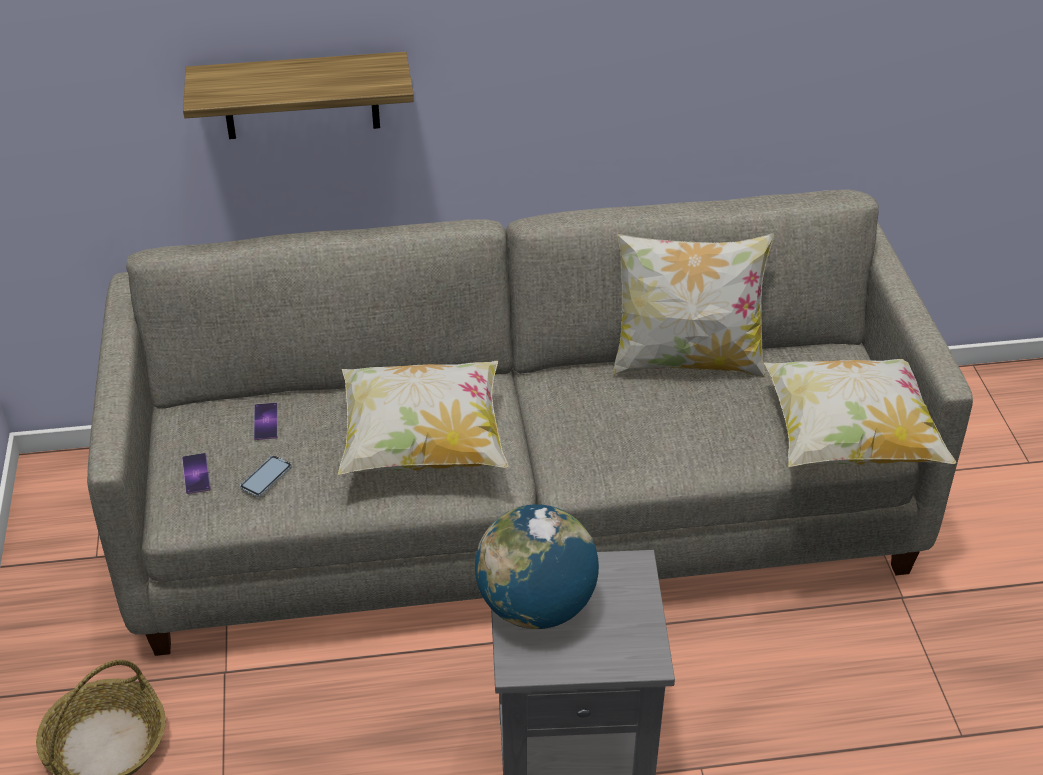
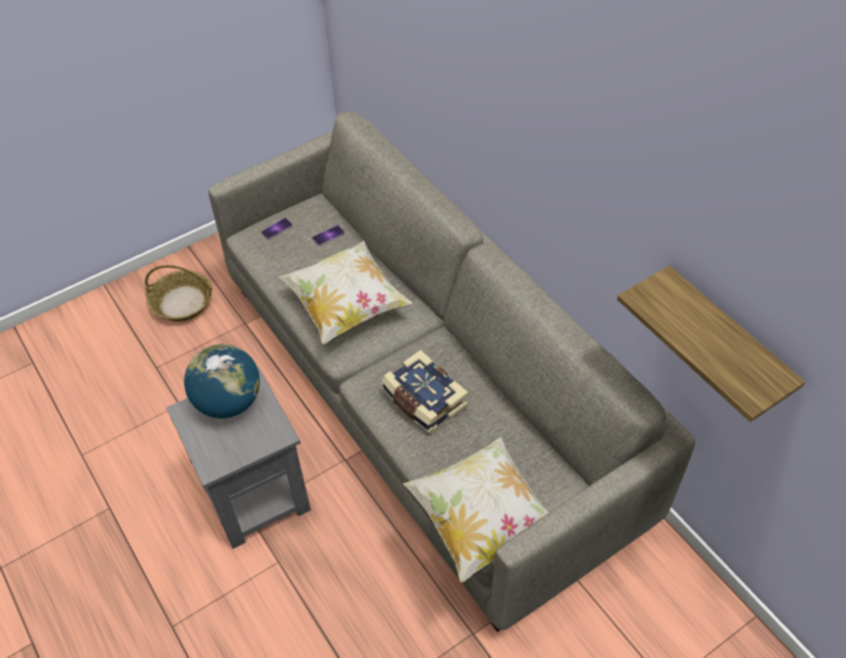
camera: 65 degrees right, 10 degrees up
shelf [183,52,414,139] -> shelf moved to [617,266,805,422]
phone [240,456,292,497] -> none
pillow [612,233,774,378] -> none
none -> book [382,350,468,434]

